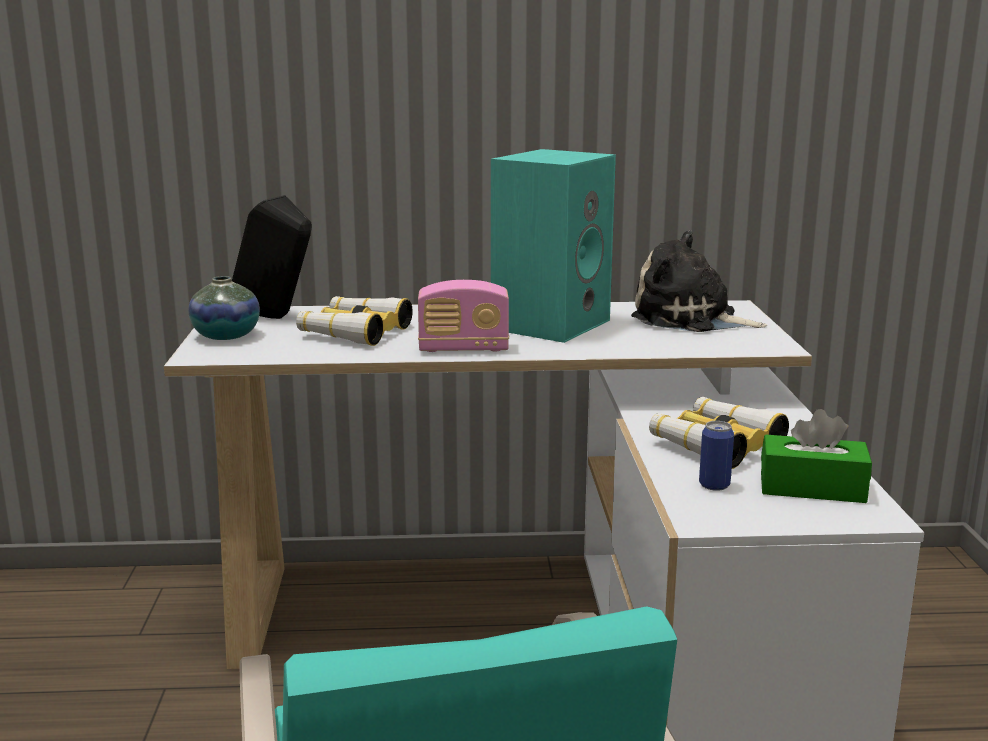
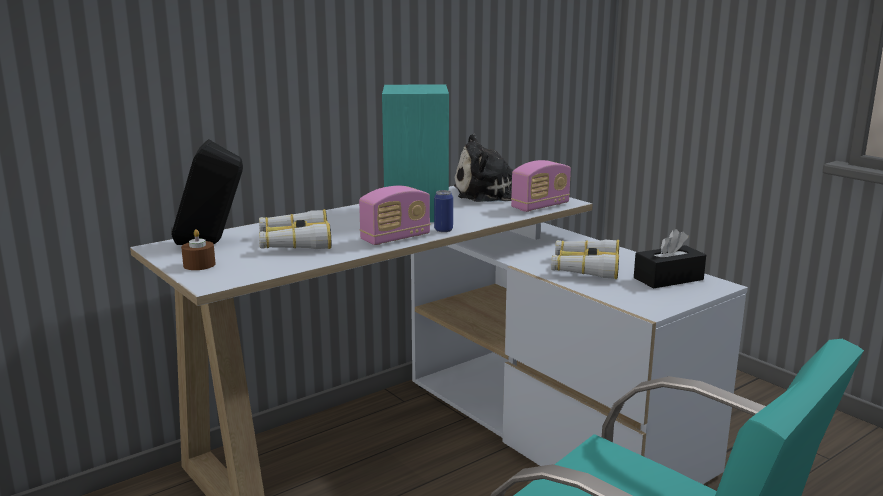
camera: 35 degrees left, 0 degrees up
vase [188,276,260,340] -> brown candle [181,229,216,270]
can [699,421,734,491] -> can moved to [434,190,453,232]
green tissue box [761,409,872,503] -> black tissue box [634,229,706,288]
none -> radio [511,160,571,212]

